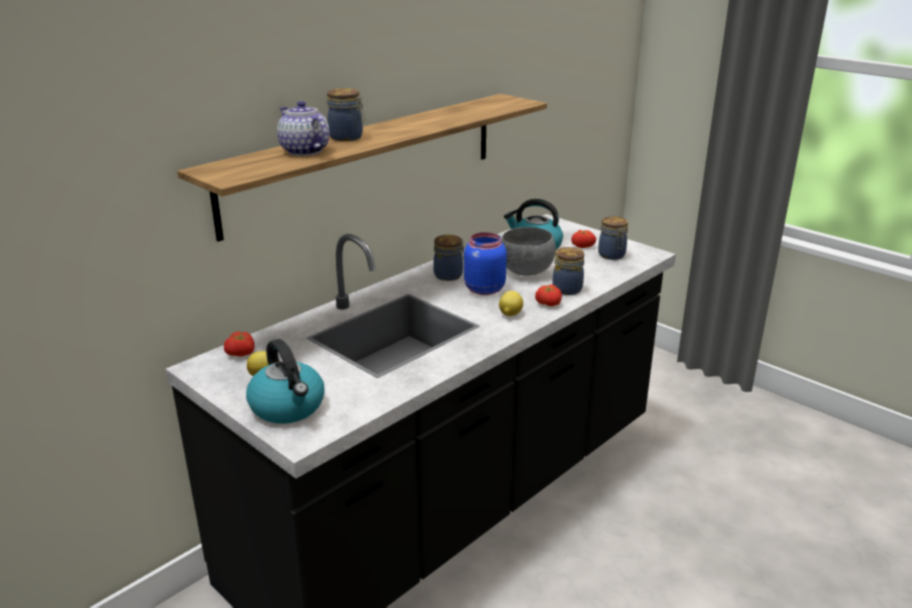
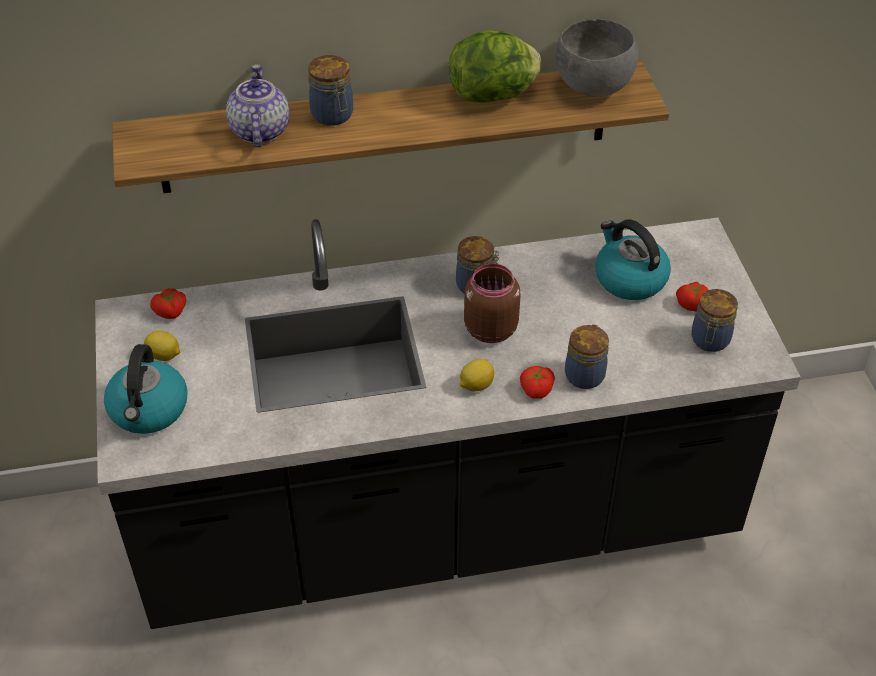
camera: 35 degrees right, 20 degrees up
blue jar [464,232,507,295] -> brown jar [464,264,521,343]
grey bowl [501,227,556,276] -> grey bowl moved to [556,19,638,97]
none -> lettuce [449,30,542,103]

